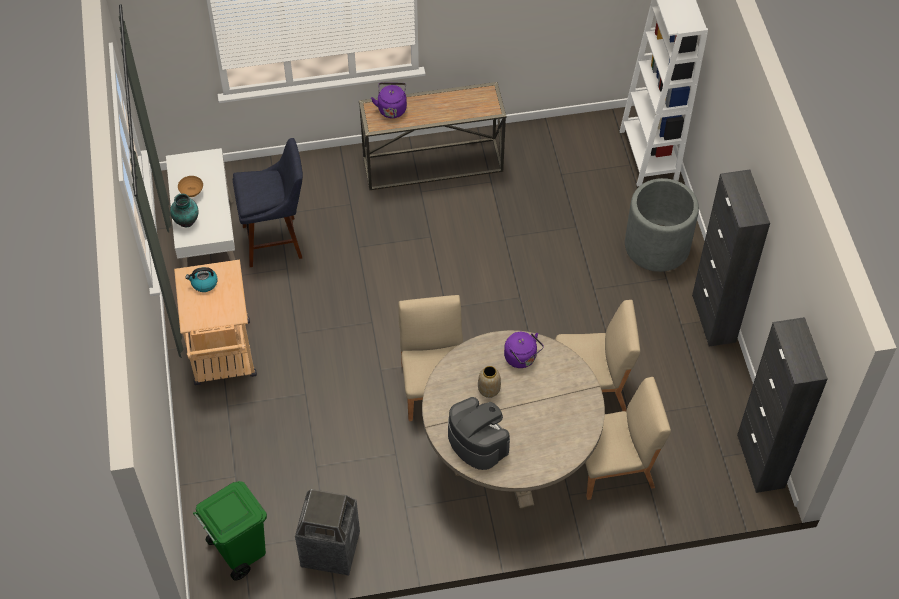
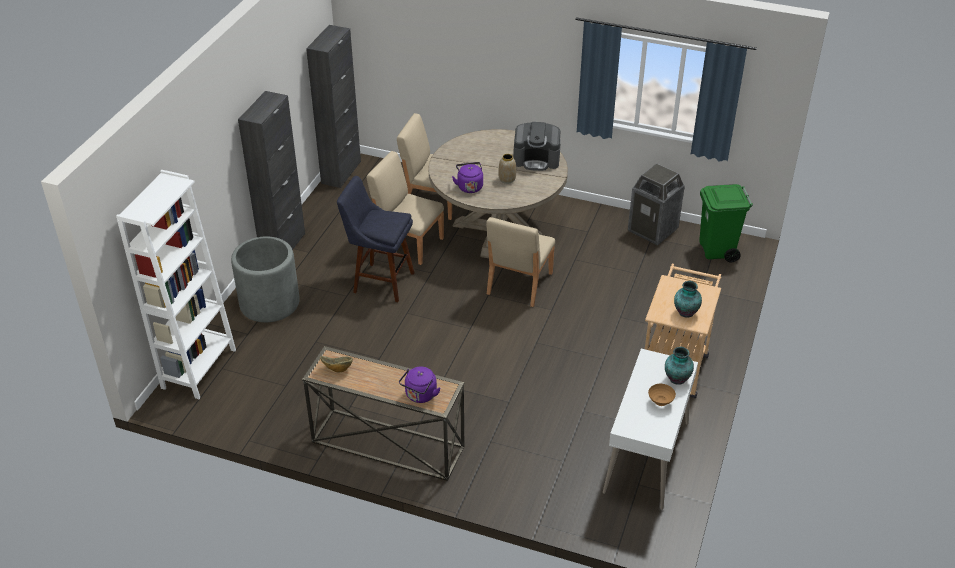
camera: 150 degrees left, 15 degrees down
kettle [185,267,218,292] -> vase [674,281,702,317]
blue stool [233,138,303,267] -> blue stool moved to [337,176,414,302]
coffee machine [448,397,510,470] -> coffee machine turned 75 degrees counterclockwise [513,122,561,171]
none -> bowl [320,356,353,372]

